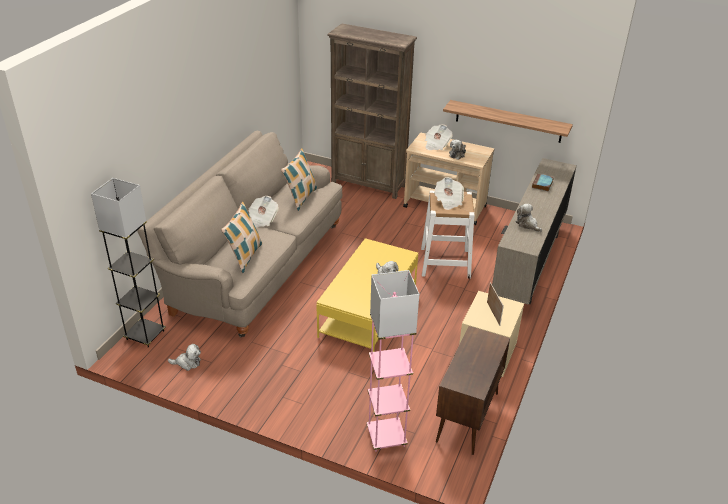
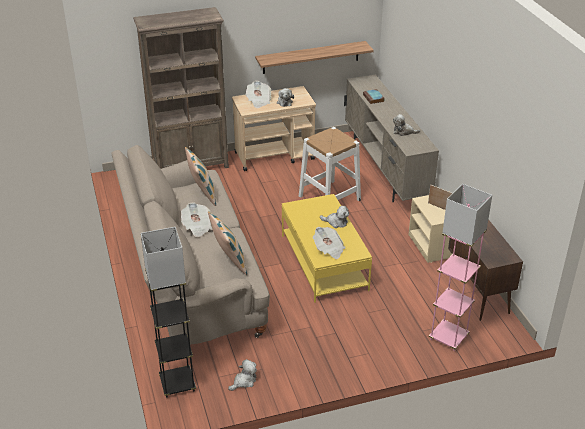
camera: 40 degrees left, 0 degrees up
newspaper [434,177,464,210] -> newspaper moved to [313,227,346,259]

